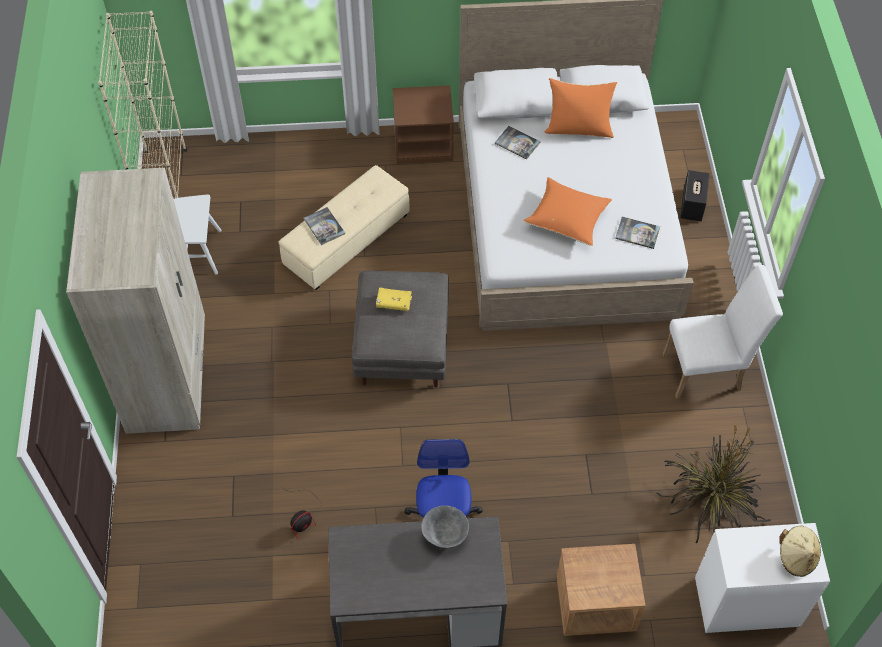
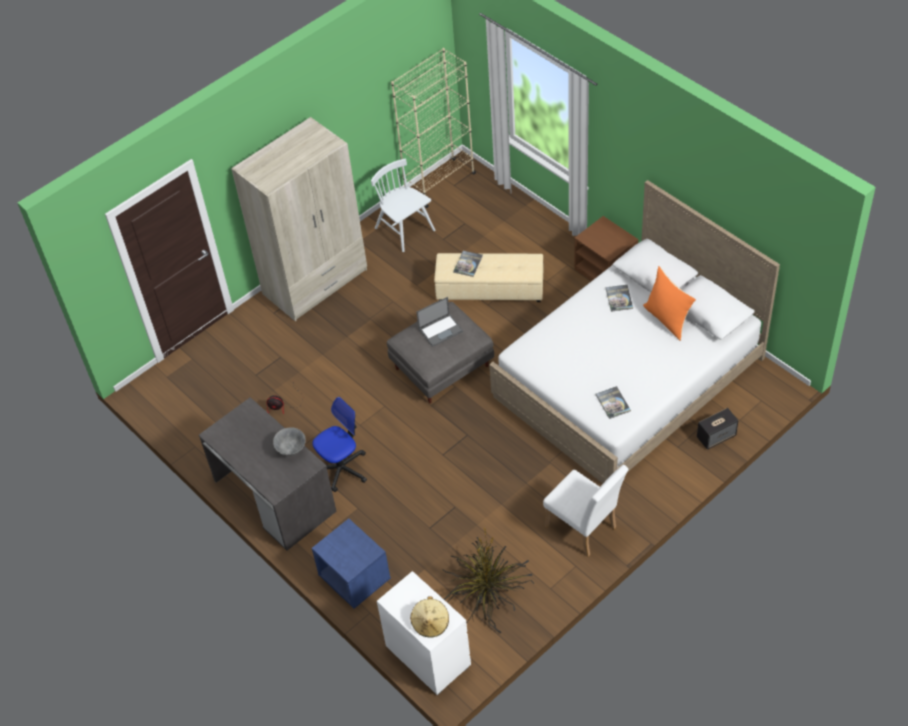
camera: 55 degrees right, 5 degrees down
yellow book [376,288,412,311] -> laptop [416,297,463,347]
orange pillow [524,177,612,246] -> none
brown nightstand [556,544,646,636] -> blue nightstand [312,518,391,609]

